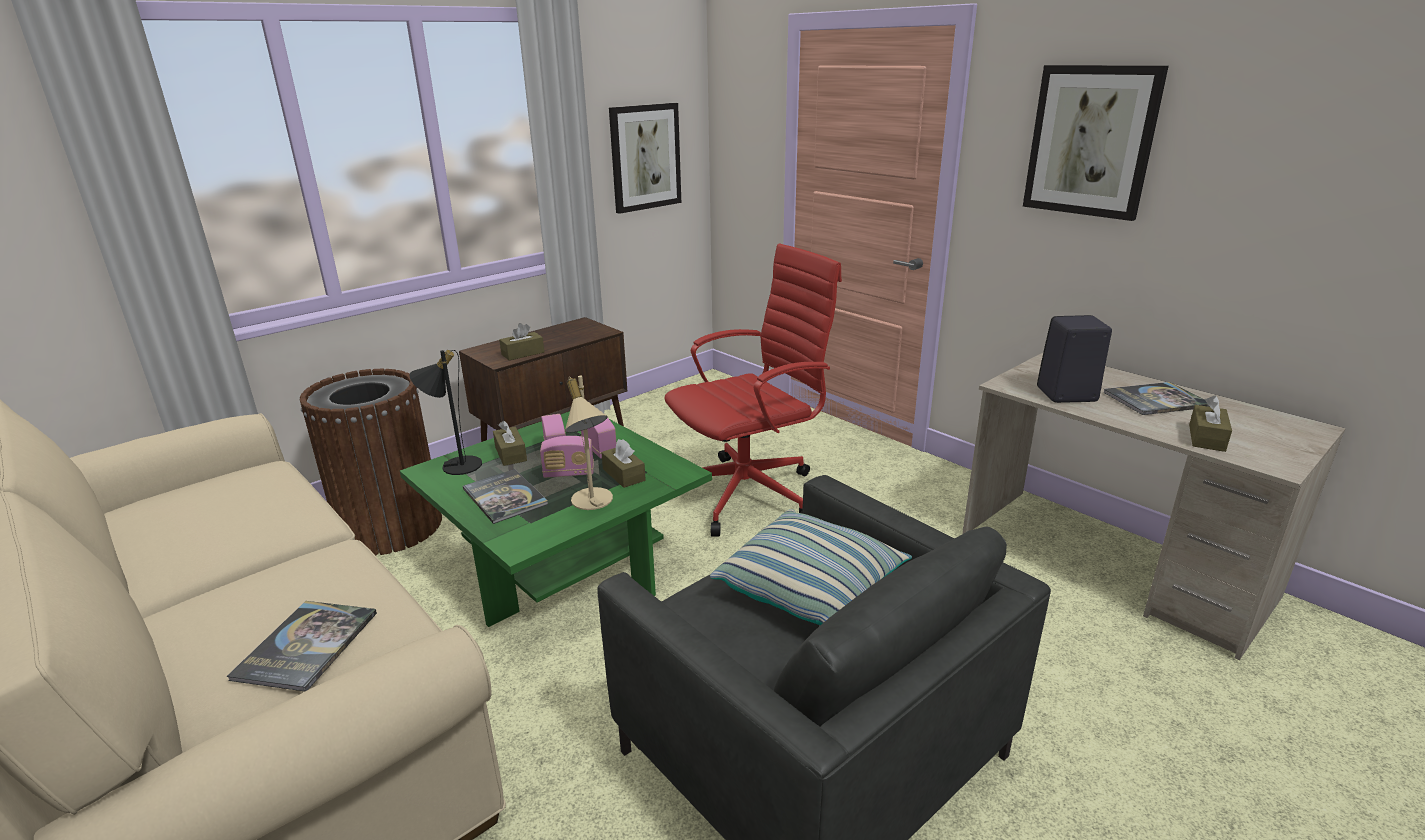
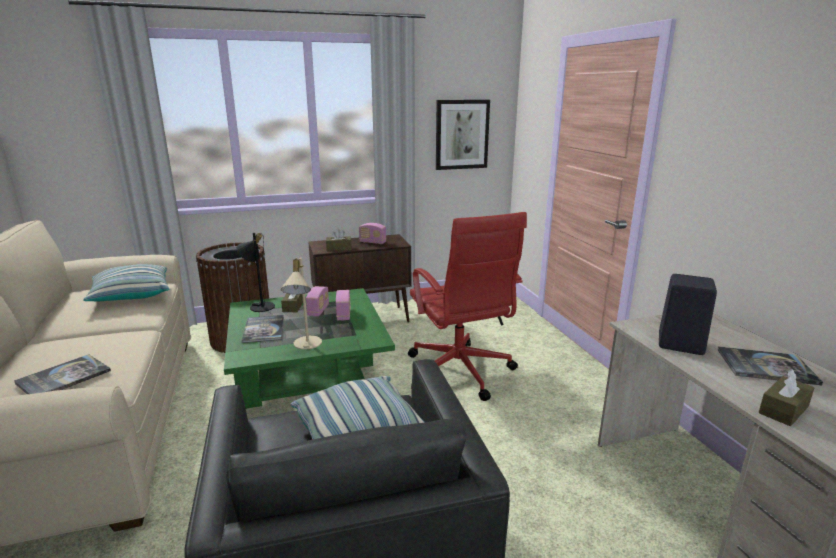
camera: 25 degrees right, 5 degrees down
radio [540,436,594,478] -> radio moved to [359,223,386,244]
brown tissue box [601,439,646,488] -> none
red office chair [665,243,842,537] -> red office chair turned 75 degrees clockwise [408,212,527,401]
picture [1023,65,1169,221] -> none
none -> pillow [83,264,169,302]

